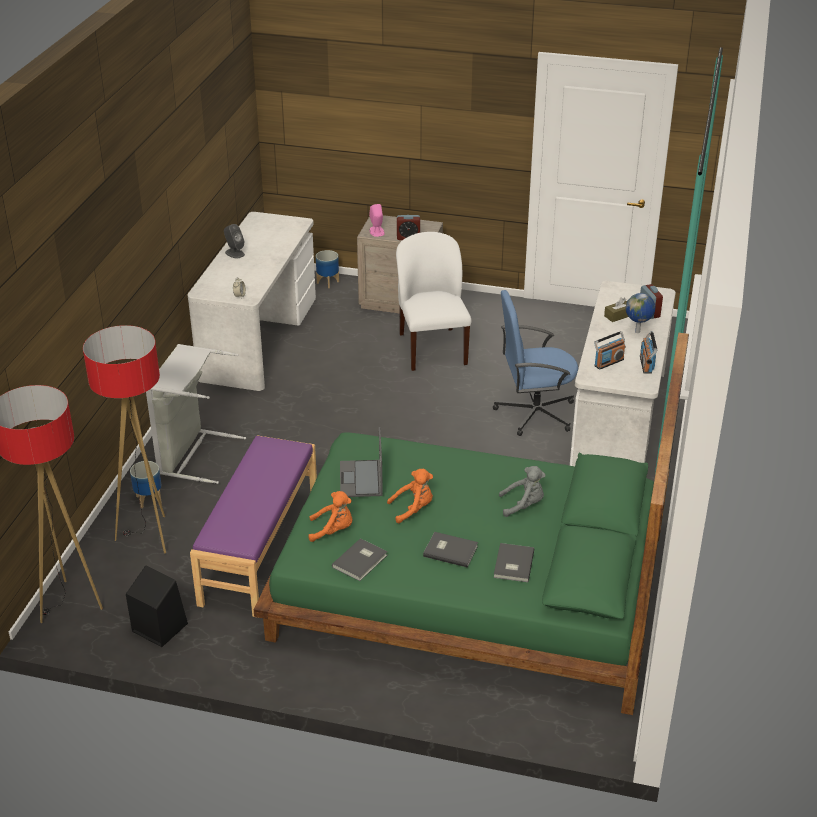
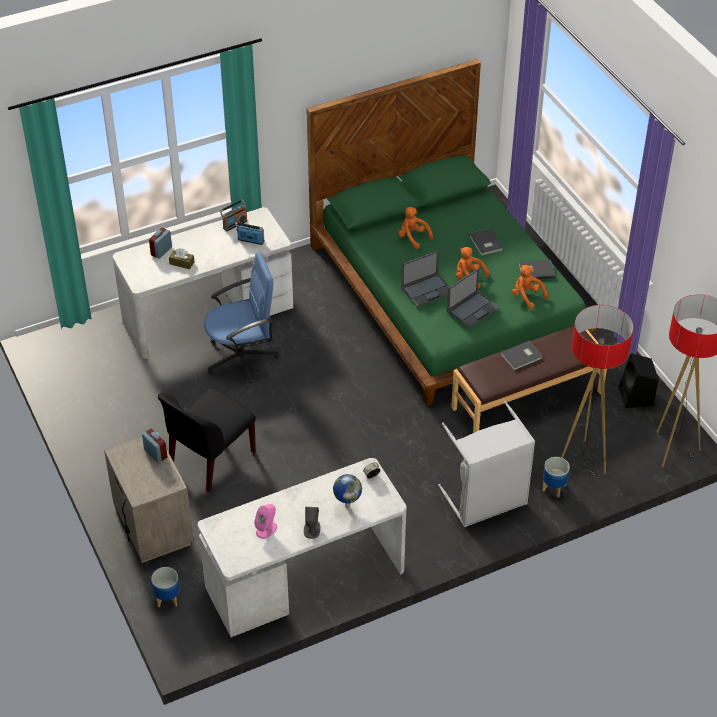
camera: 130 degrees left, 10 degrees up
purple bench [190,435,317,618] -> brown bench [451,326,607,433]
pink speaker [369,204,385,237] -> pink speaker moved to [254,504,277,539]
white chair [396,232,472,371] -> black chair [158,388,256,492]
blue office chair [493,290,578,436] -> blue office chair turned 60 degrees counterclockwise [204,252,279,383]
grey book [494,543,534,582] -> grey book moved to [500,341,543,370]
grey plush toy [499,466,545,517] -> orange plush toy [398,207,433,249]
globe [626,293,655,333] -> globe moved to [333,474,362,508]
none -> laptop [401,250,449,307]

